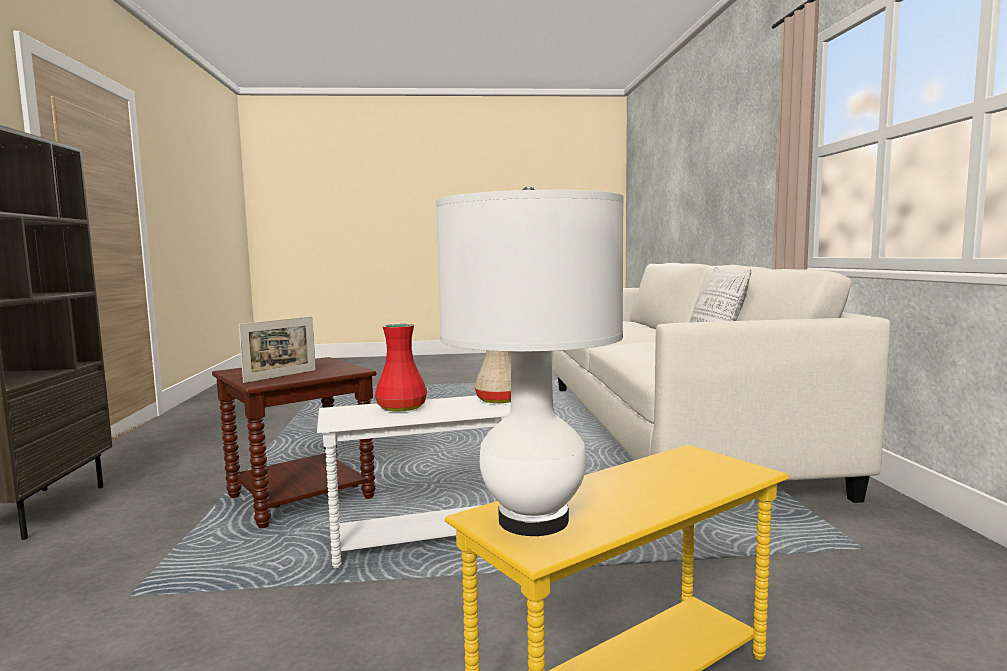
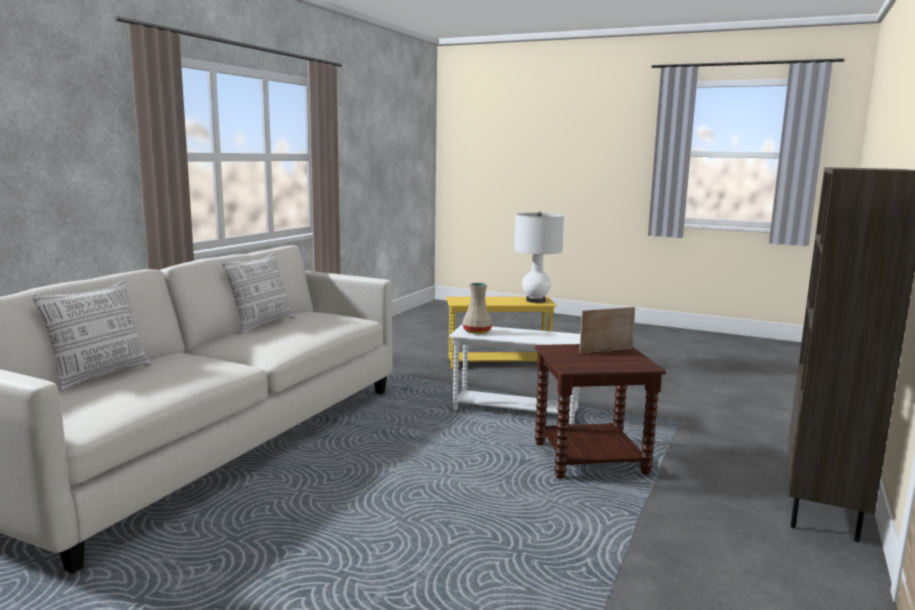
camera: 150 degrees left, 5 degrees up
red vase [375,324,427,411] -> none
none -> pillow [32,281,151,391]

